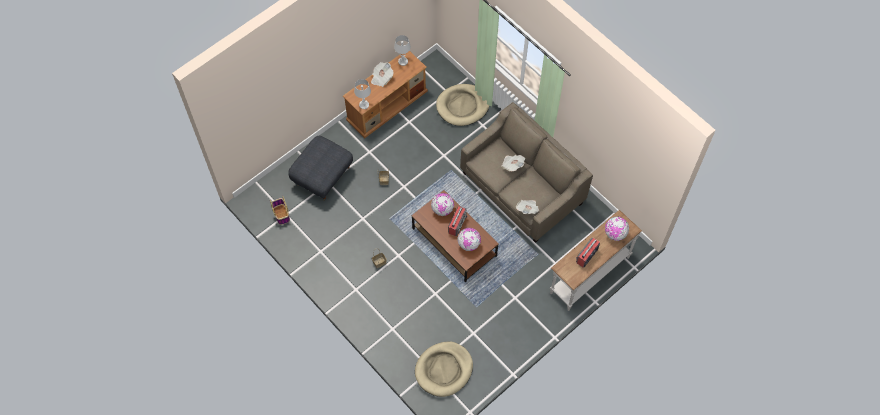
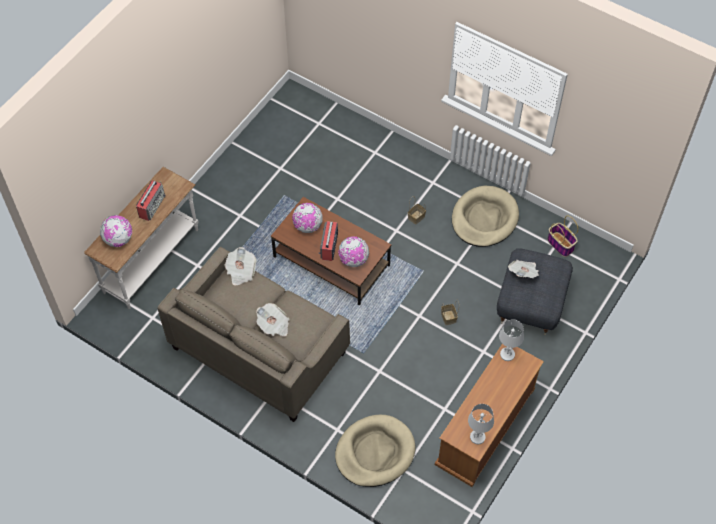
camera: 165 degrees right, 5 degrees down
newspaper [371,62,394,87] -> newspaper moved to [508,260,539,278]
beige dog bed [415,341,473,397] -> beige dog bed moved to [452,185,519,247]

